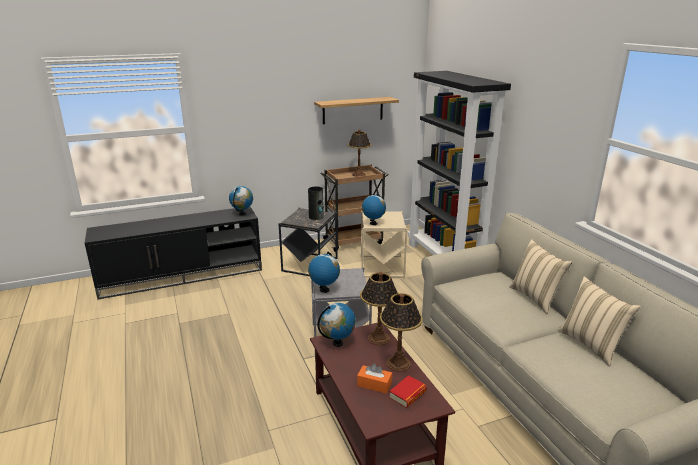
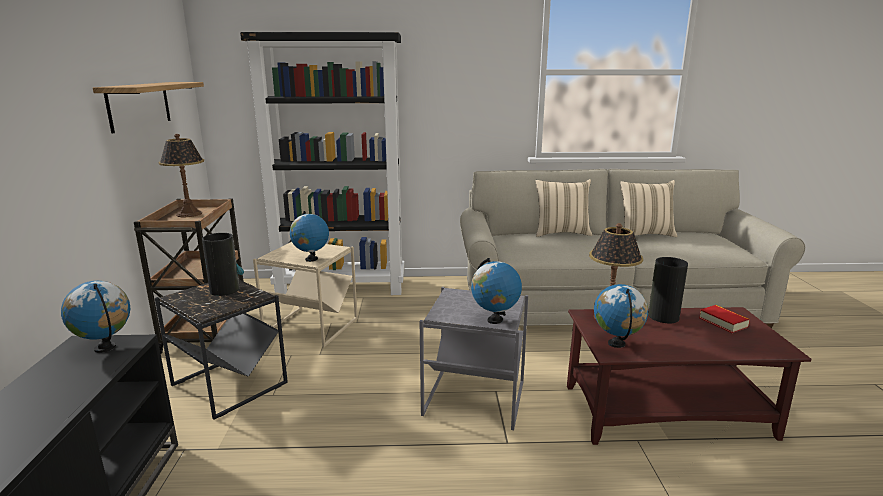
camera: 70 degrees left, 5 degrees down
orange tissue box [357,364,392,394] -> none
table lamp [380,293,423,372] -> vase [648,257,688,324]

